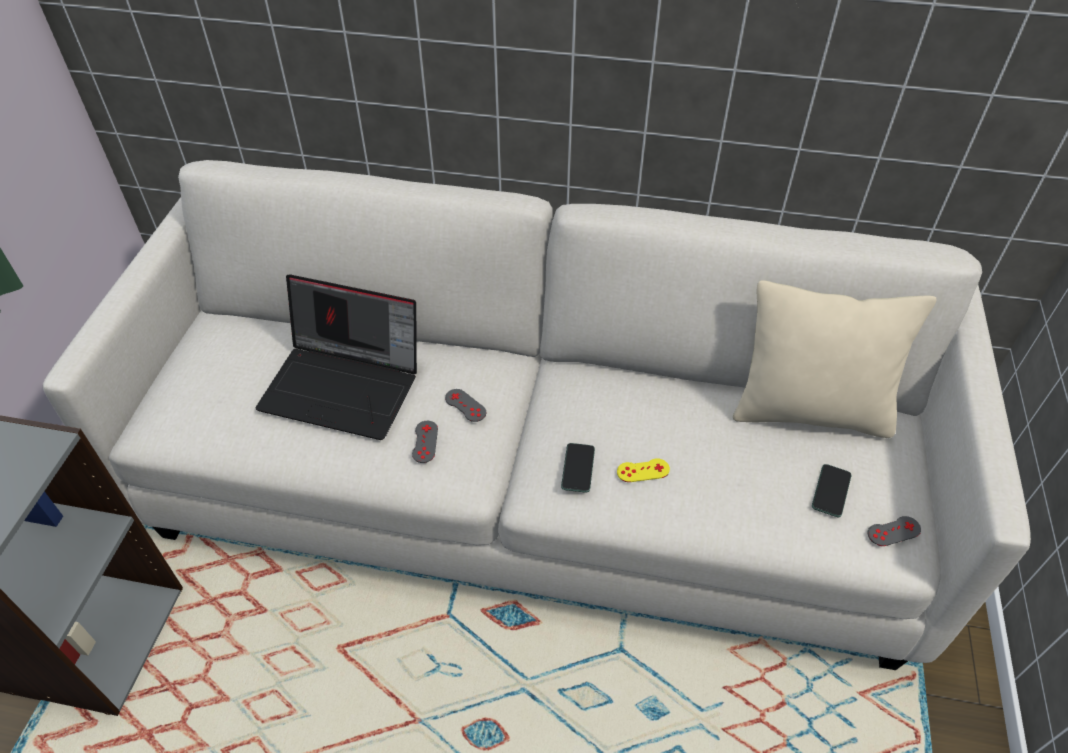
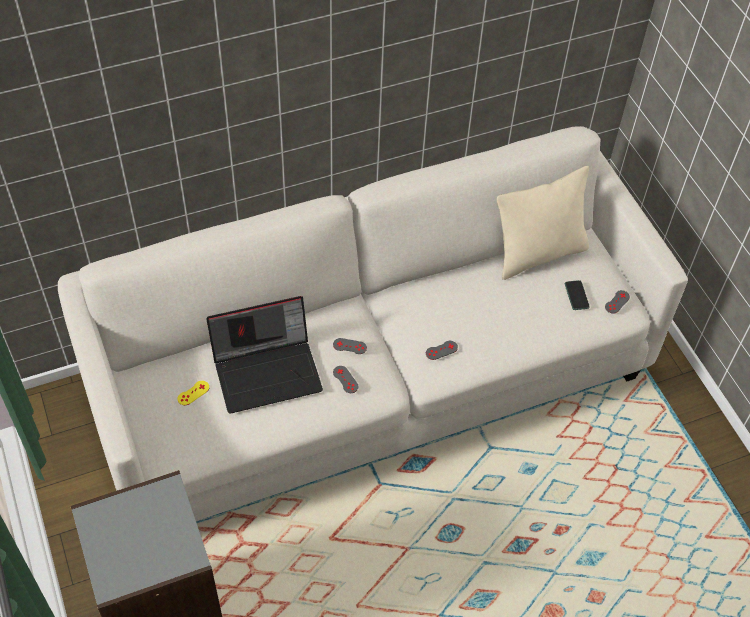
camera: 35 degrees left, 5 degrees up
phone [561,443,595,493] -> grey game controller [426,341,458,360]
yellow game controller [617,458,670,482] -> yellow game controller moved to [177,381,209,405]

